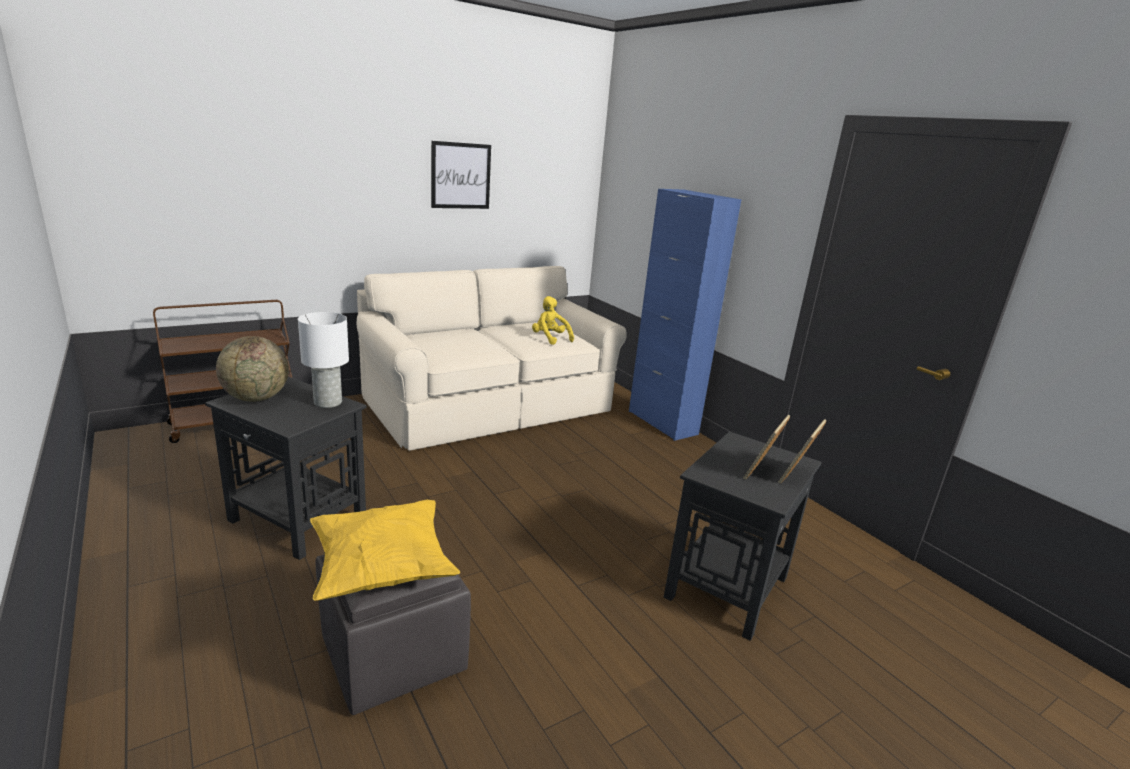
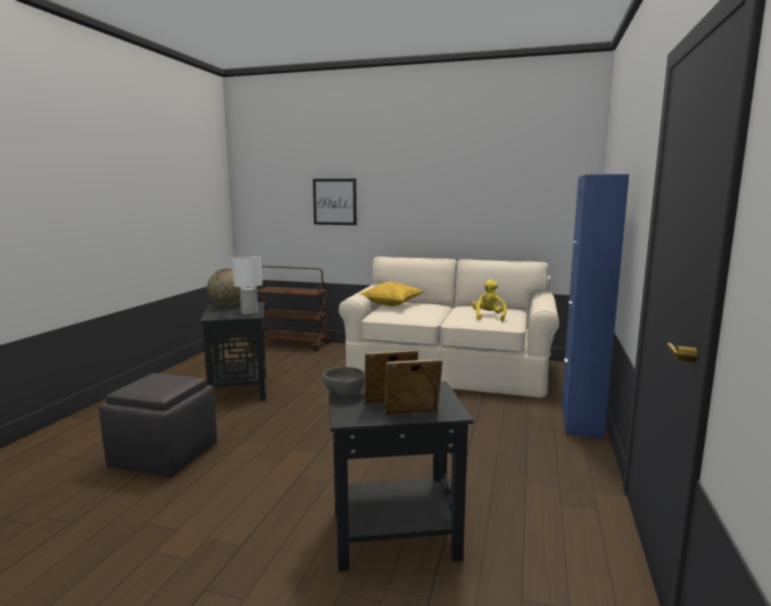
camera: 50 degrees right, 10 degrees down
yellow pillow [310,500,460,600] -> yellow pillow moved to [359,282,424,306]
picture [431,141,491,209] -> picture moved to [313,179,357,225]
none -> grey bowl [323,367,365,397]

